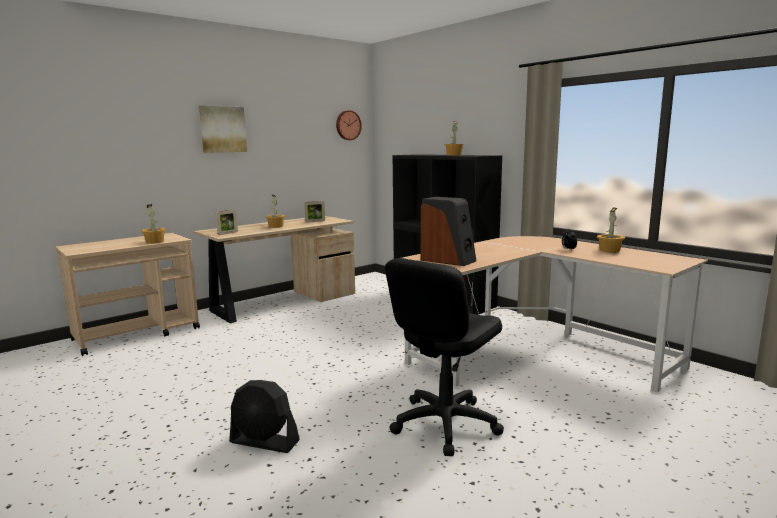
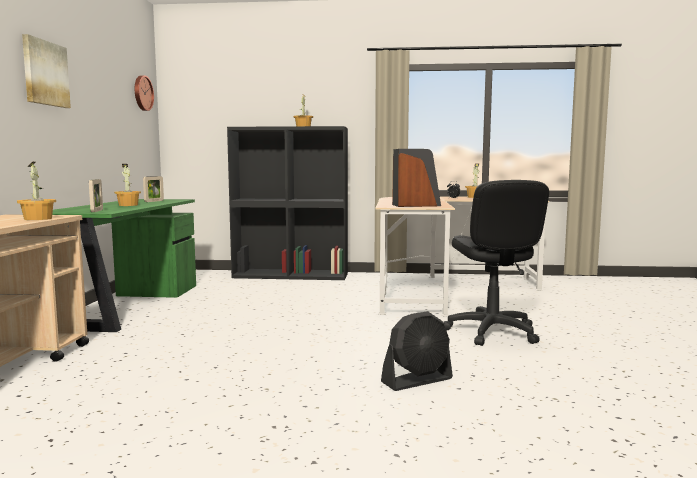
camera: 45 degrees left, 5 degrees down
beige desk [193,216,355,323] -> green desk [52,199,196,332]

